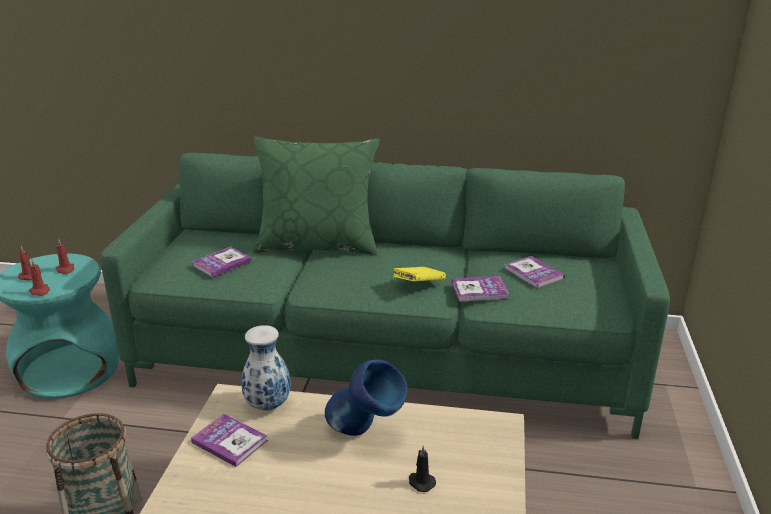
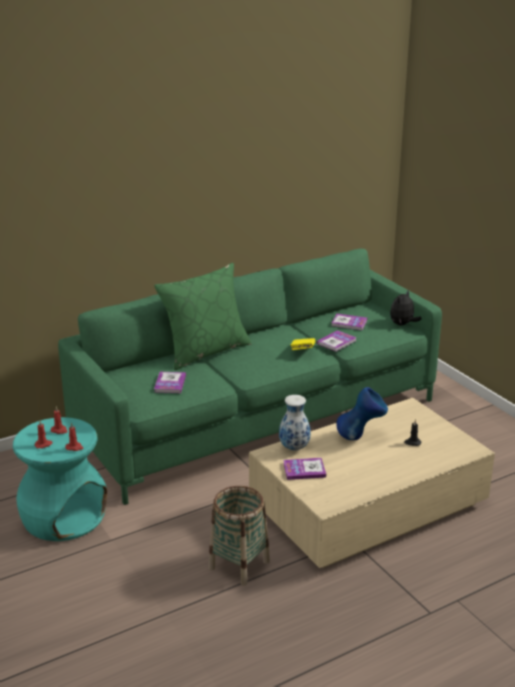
camera: 40 degrees left, 0 degrees up
none -> plush toy [390,290,422,325]

